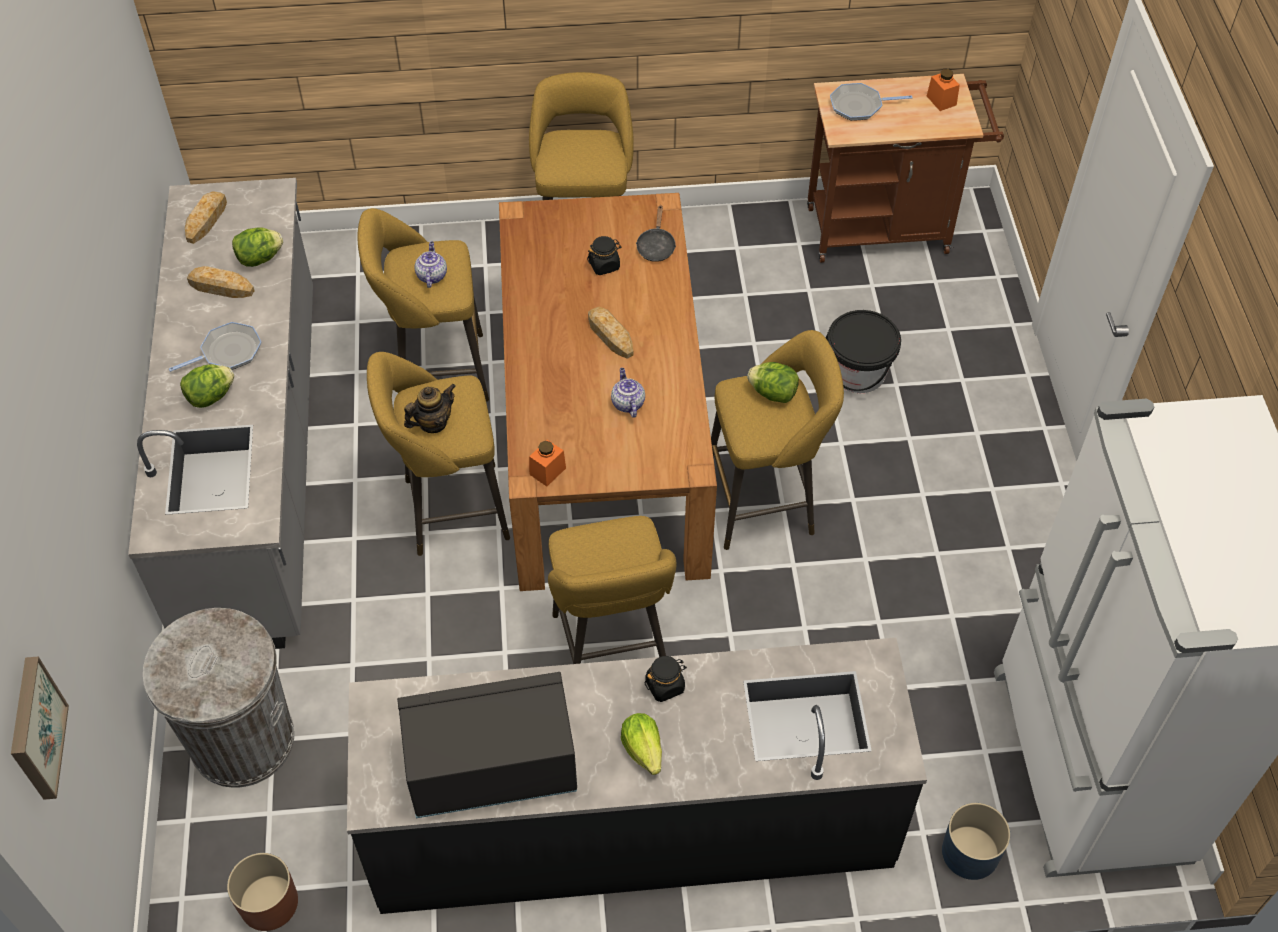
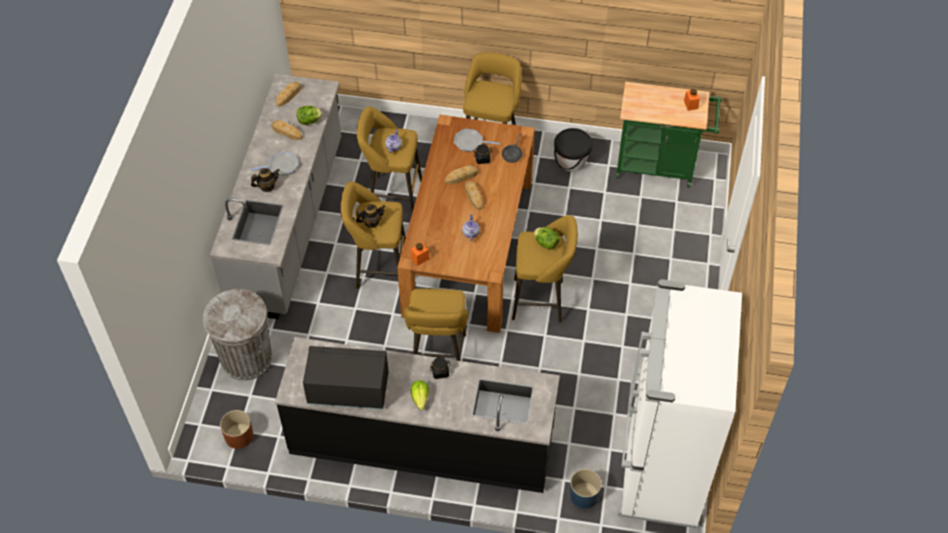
camera: 15 degrees right, 0 degrees up
picture [11,656,69,800] -> none
lettuce [180,364,234,408] -> teapot [251,168,280,192]
brown cart [807,74,1004,263] -> green cart [616,82,722,188]
black bucket [826,310,901,393] -> black bucket moved to [554,128,592,172]
frying pan [830,83,912,121] -> frying pan moved to [454,129,500,152]
none -> bread [445,165,479,184]

